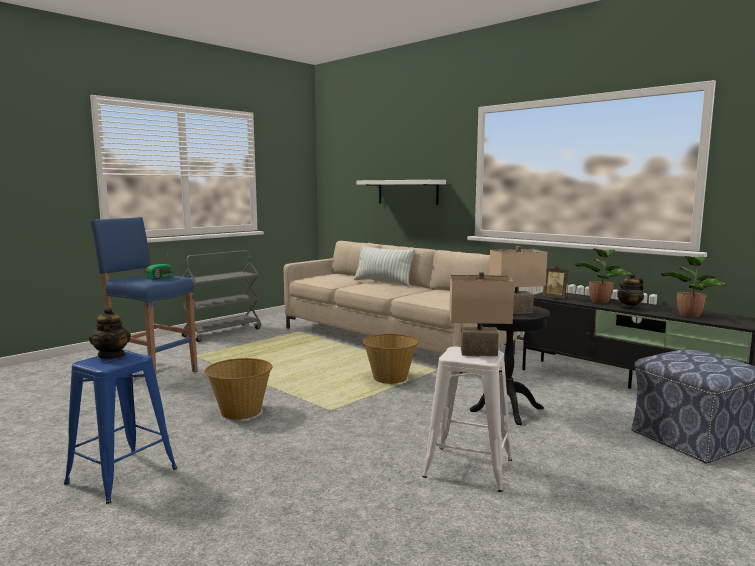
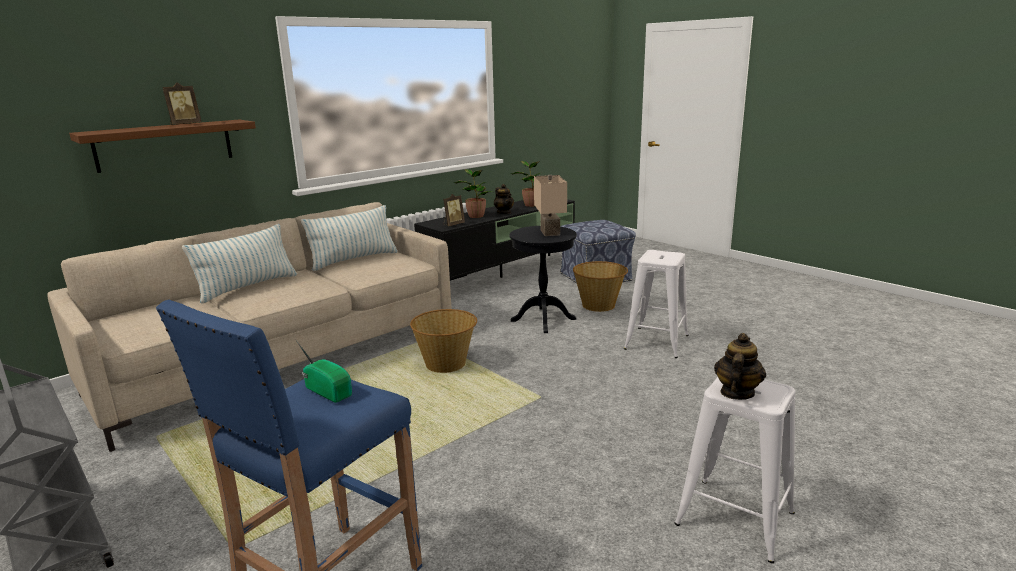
camera: 85 degrees left, 10 degrees up
blue stool [64,350,177,504] -> white stool [674,377,795,563]
teapot [89,306,131,359] -> teapot turned 45 degrees counterclockwise [714,333,766,400]
basket [205,358,272,420] -> basket moved to [573,261,628,312]
white shelf [356,180,446,205] -> brown shelf [69,120,256,173]
beige table lamp [450,272,514,356] -> none
none -> picture frame [162,82,202,125]
none -> pillow [301,205,398,271]

